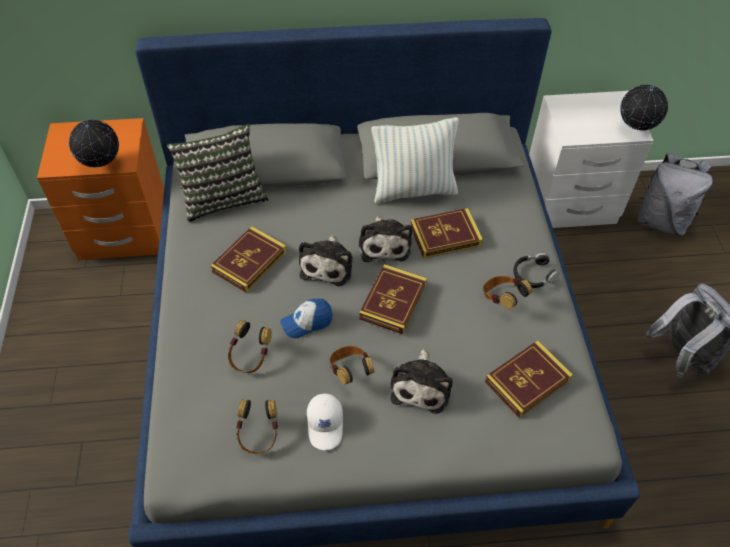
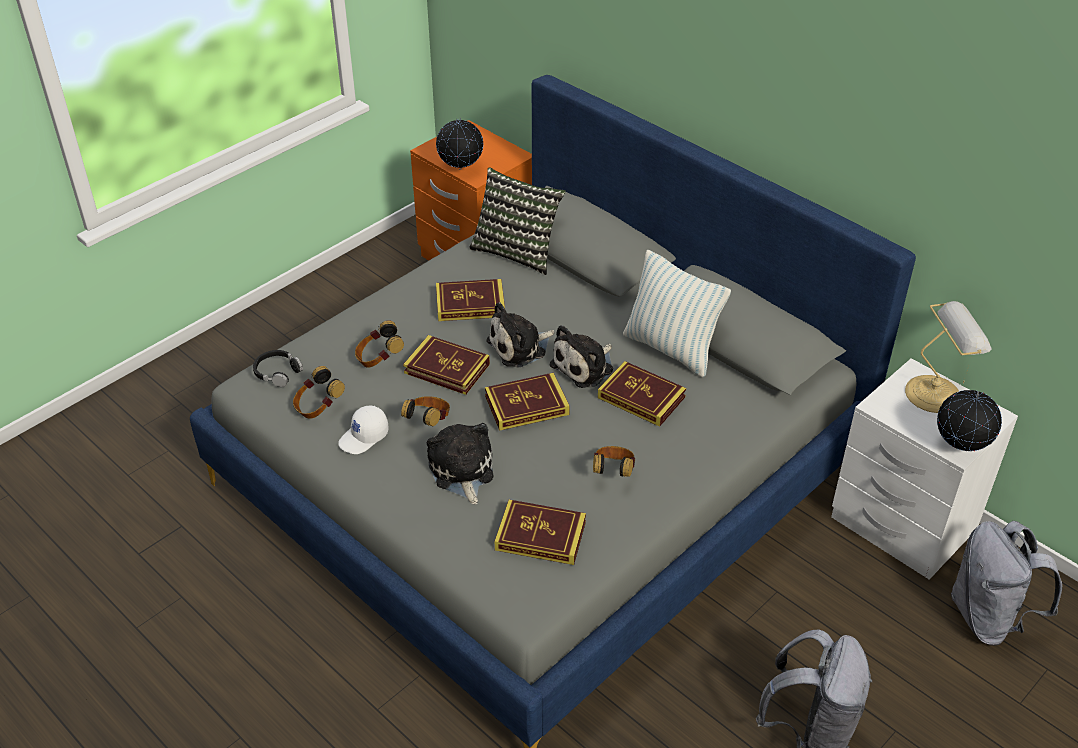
camera: 50 degrees right, 10 degrees down
cap [280,299,333,339] -> book [403,335,490,395]
plush toy [390,349,453,414] -> plush toy turned 105 degrees clockwise [427,423,493,505]
black headphones [513,253,559,288] -> black headphones moved to [253,350,303,387]
none -> table lamp [905,301,992,413]

